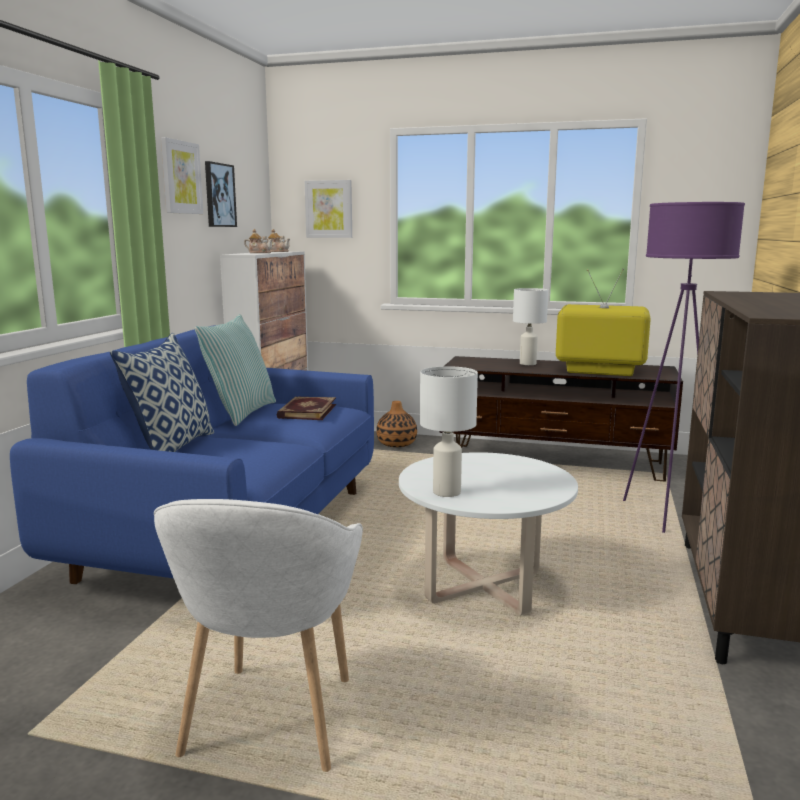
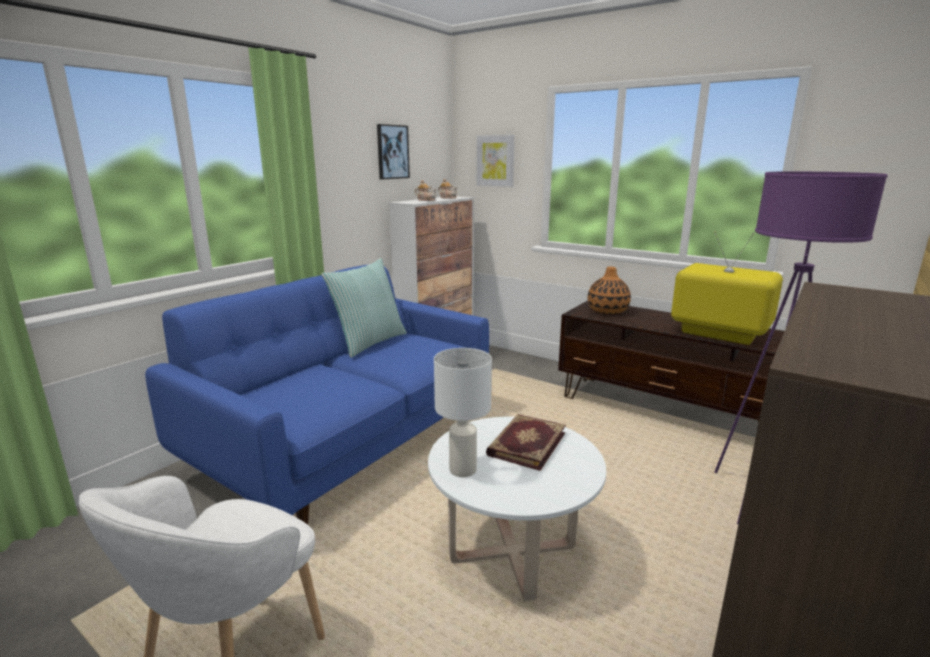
camera: 20 degrees right, 5 degrees up
pillow [110,333,214,452] -> none
picture [161,137,203,214] -> none
book [277,396,336,420] -> book moved to [486,414,566,471]
vase [376,401,417,447] -> vase moved to [588,267,631,314]
white table lamp [513,288,548,365] -> none

